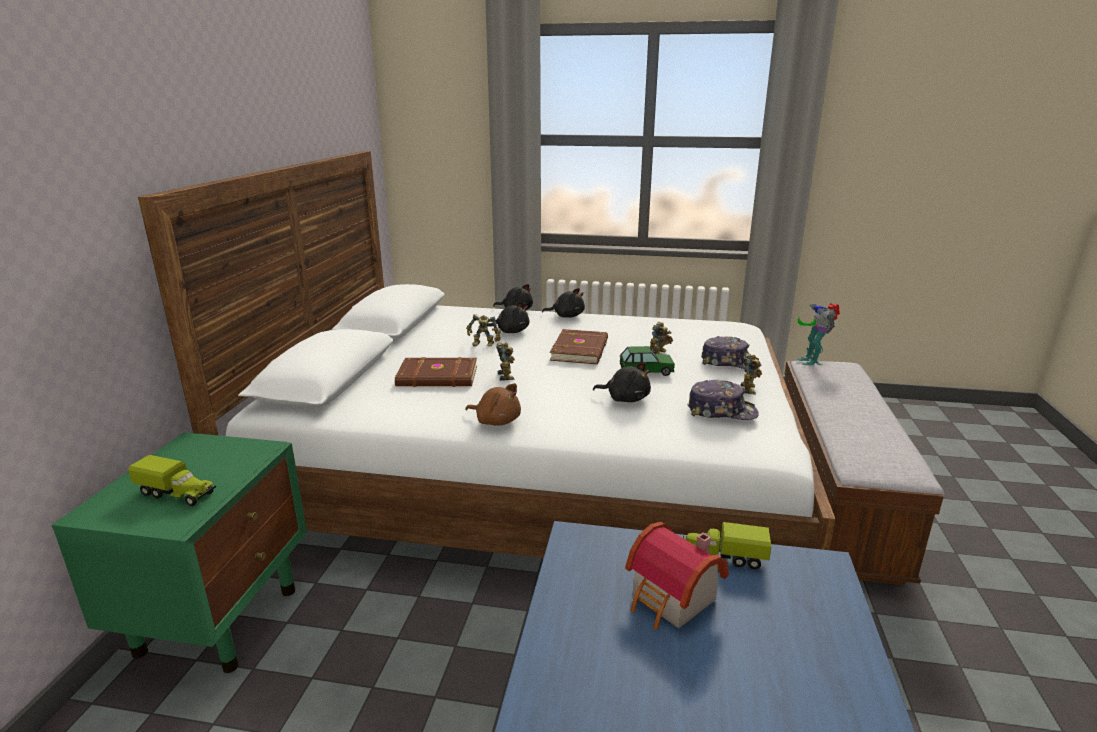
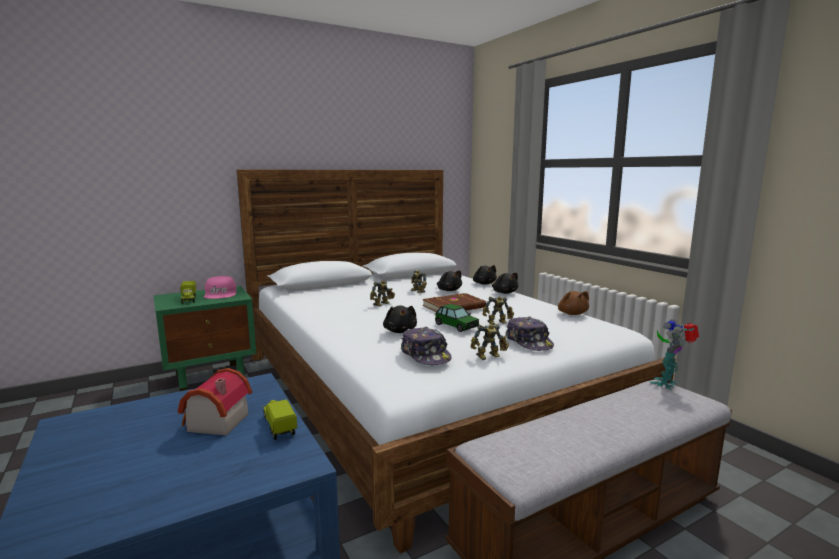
camera: 50 degrees right, 10 degrees down
brown book [395,357,477,387] -> none
brown plush toy [465,383,521,426] -> brown plush toy moved to [558,291,589,315]
none -> pink cap [204,276,237,299]

